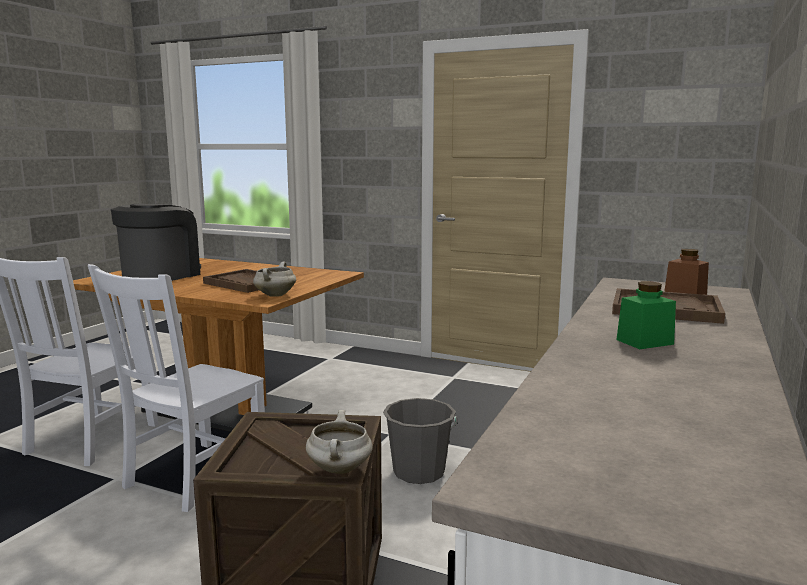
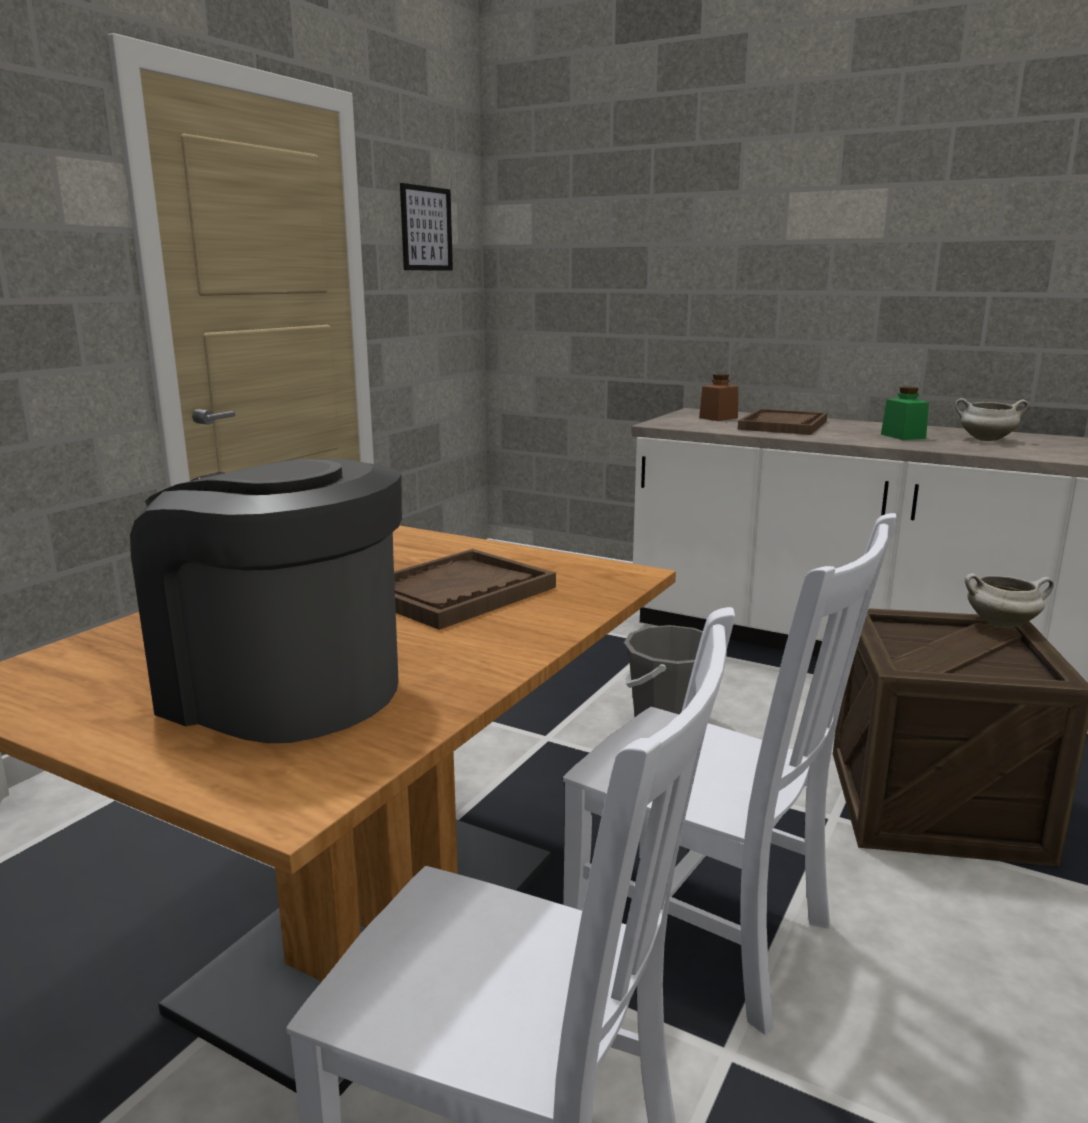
camera: 85 degrees left, 5 degrees up
white cooking pot [253,262,296,297] -> white cooking pot moved to [955,398,1029,441]
none -> picture [400,183,453,271]

